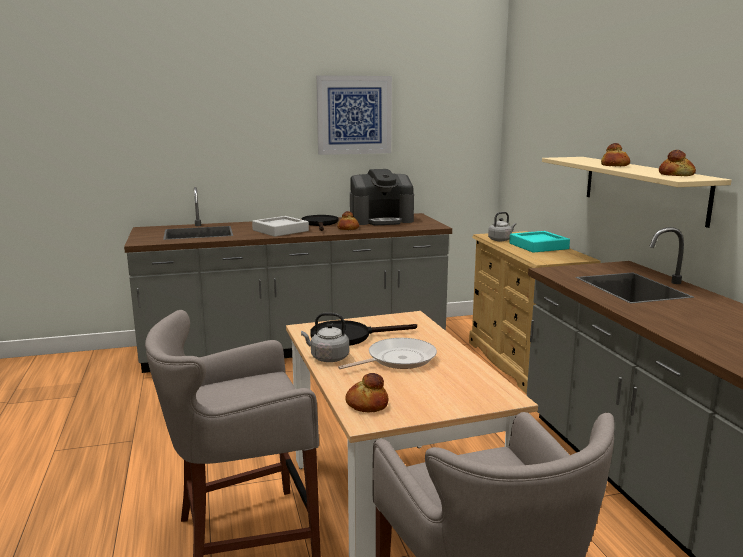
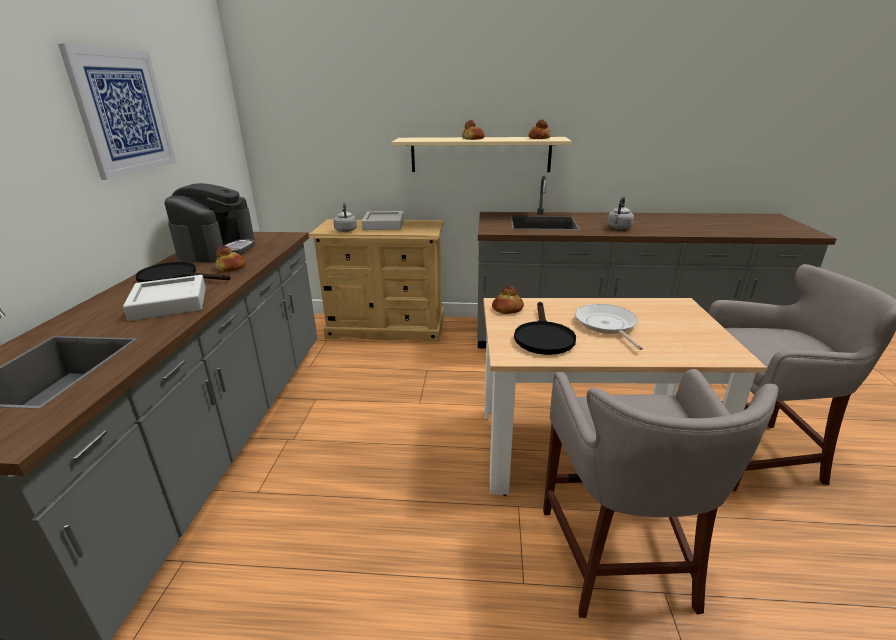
camera: 70 degrees left, 10 degrees up
grey kettle [301,313,349,362] -> grey kettle moved to [607,197,634,229]
bread [345,373,389,413] -> bread moved to [492,285,524,314]
turquoise tray [509,231,570,253] -> grey tray [361,211,404,230]

